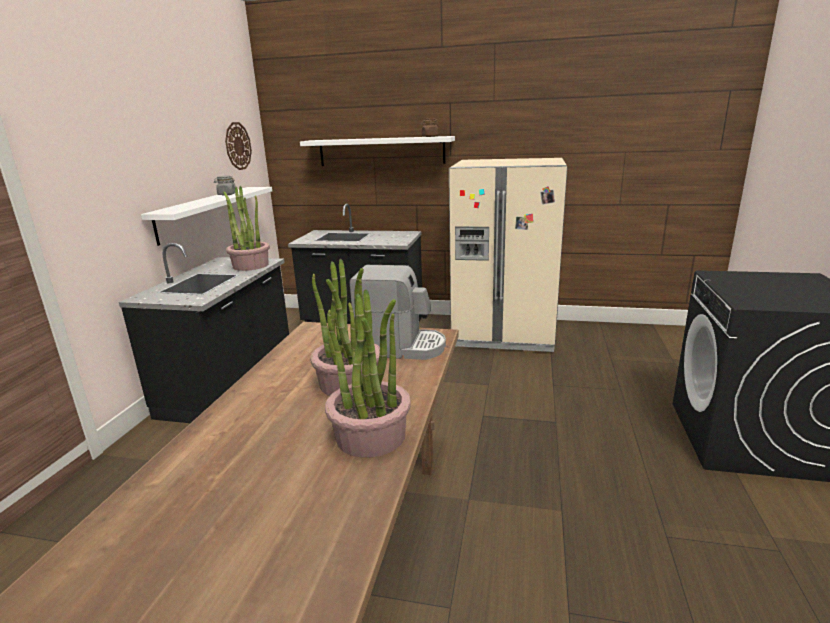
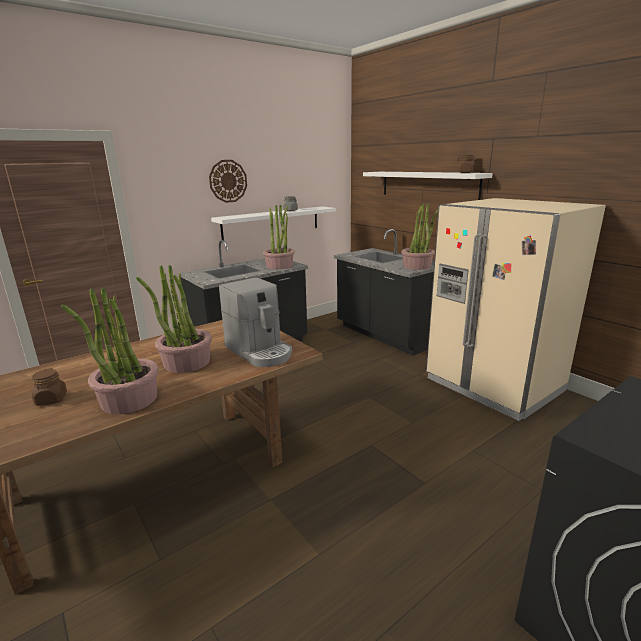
camera: 40 degrees right, 0 degrees up
wall clock [225,122,252,170] -> wall clock moved to [209,160,247,203]
none -> brown jar [32,368,67,406]
none -> potted plant [401,203,438,270]

